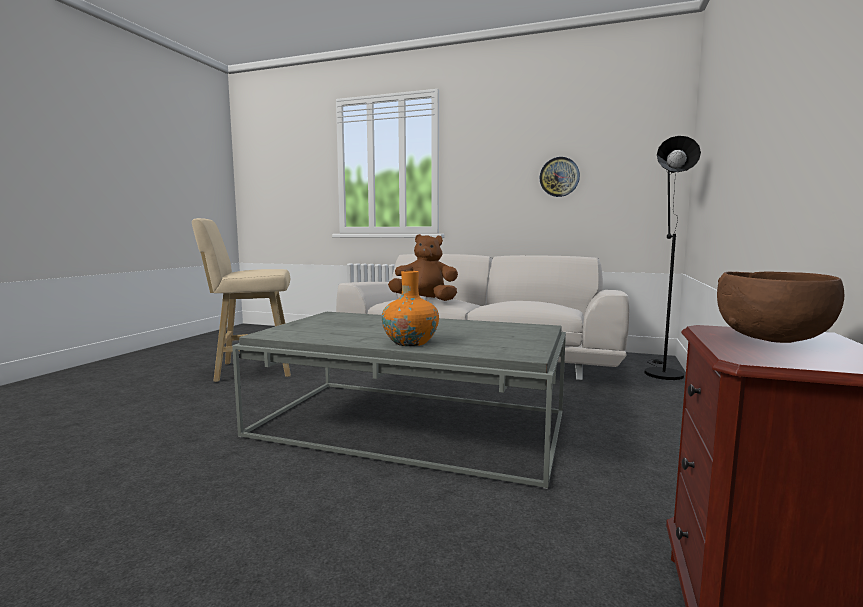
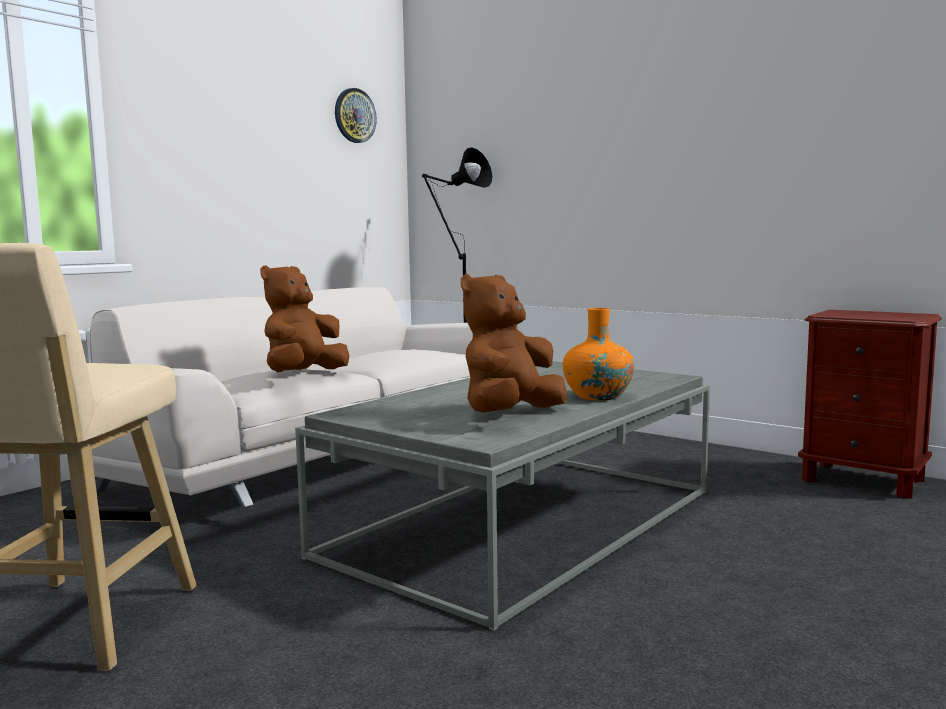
camera: 70 degrees left, 0 degrees up
wall clock [540,157,580,197] -> wall clock moved to [335,88,377,143]
brown bowl [717,271,844,343] -> none
none -> brown plush toy [461,274,567,413]

